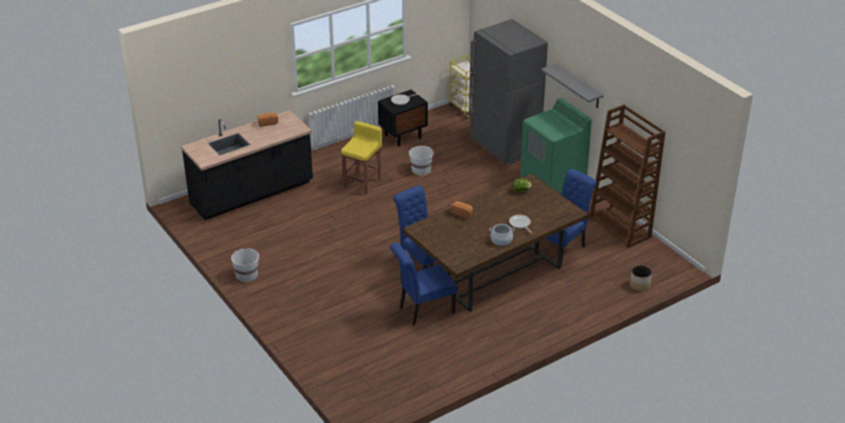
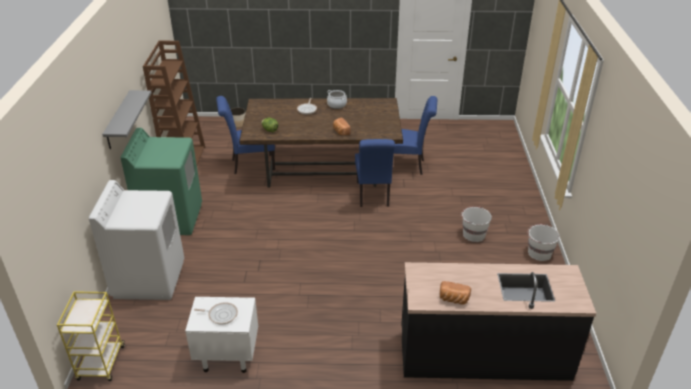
camera: 145 degrees left, 0 degrees up
yellow stool [341,121,382,194] -> none
black nightstand [378,90,428,147] -> white nightstand [185,297,258,373]
white bucket [409,145,435,175] -> white bucket moved to [461,206,492,242]
grey fridge [469,19,548,164] -> white washing machine [89,180,184,300]

